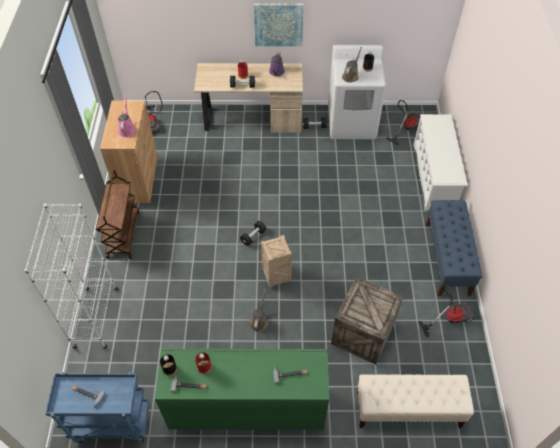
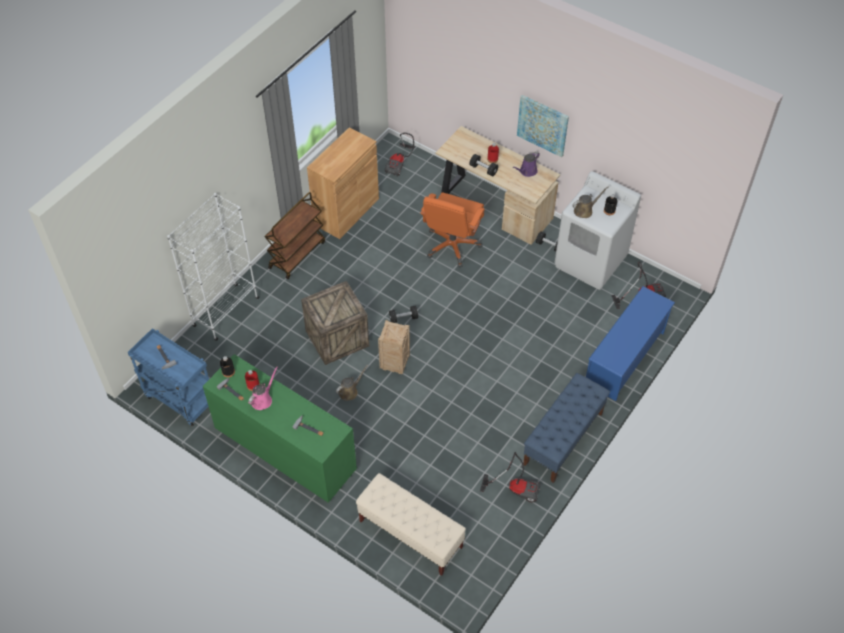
camera: 35 degrees right, 0 degrees up
pink watering can [118,97,136,138] -> pink watering can moved to [248,367,278,410]
crate [331,276,403,365] -> crate moved to [301,281,369,365]
white shoe rack [414,114,467,211] -> blue shoe rack [586,286,675,401]
none -> orange office chair [420,193,485,267]

